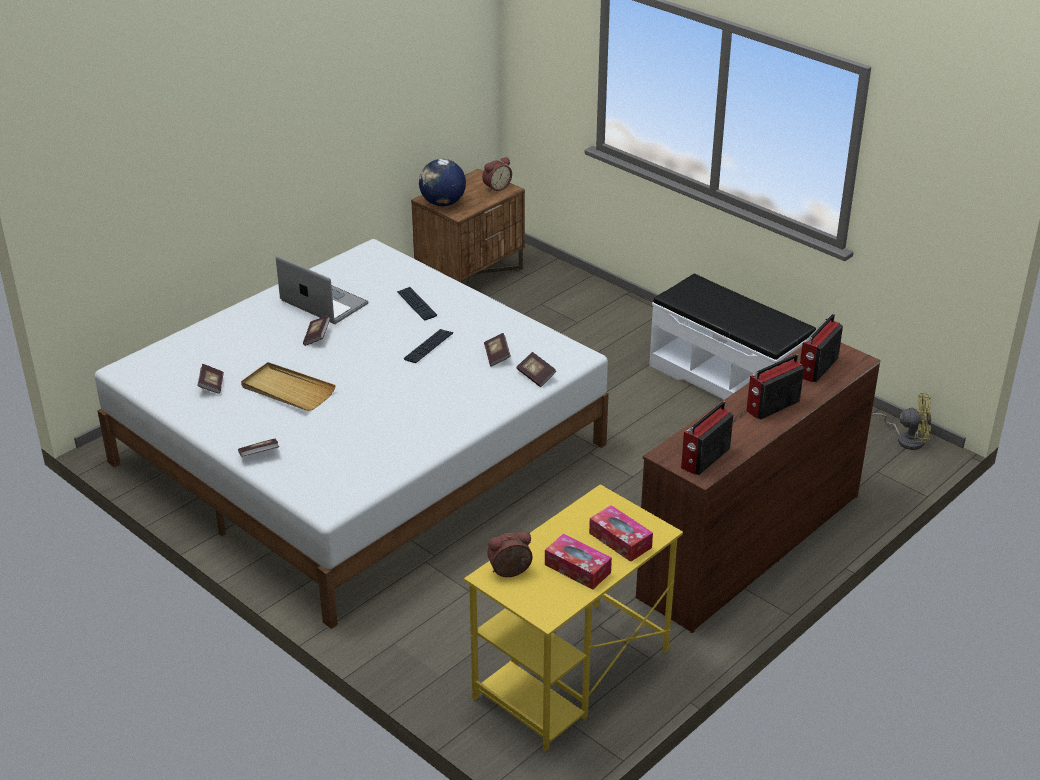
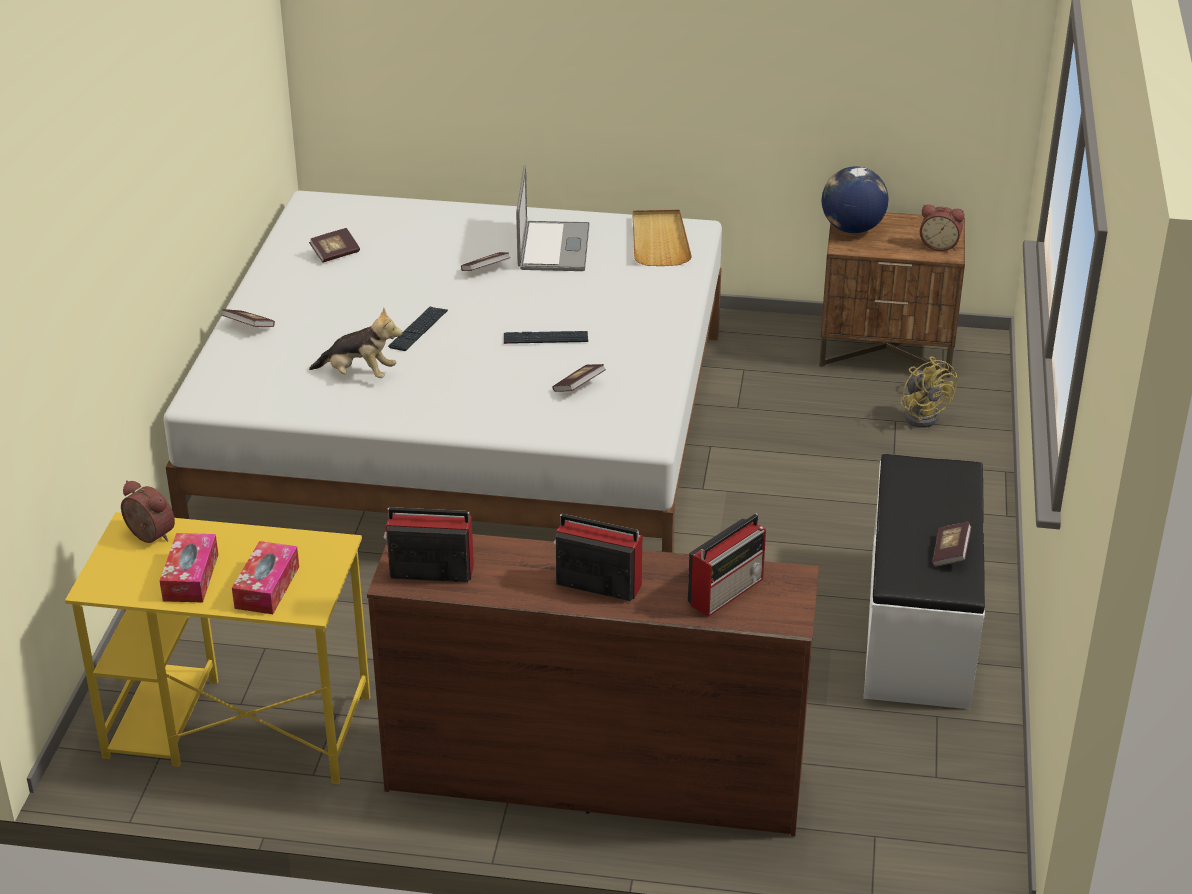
camera: 55 degrees right, 0 degrees up
beige tray [241,362,336,411] -> beige tray moved to [632,210,692,266]
keyboard [397,287,437,321] -> keyboard moved to [388,307,448,351]
book [516,352,556,387] -> book moved to [932,522,971,567]
radio [800,314,843,382] -> radio turned 135 degrees clockwise [688,514,766,617]
yellow fan [871,393,931,450] -> yellow fan moved to [900,356,957,427]
none -> plush toy [309,308,403,378]

